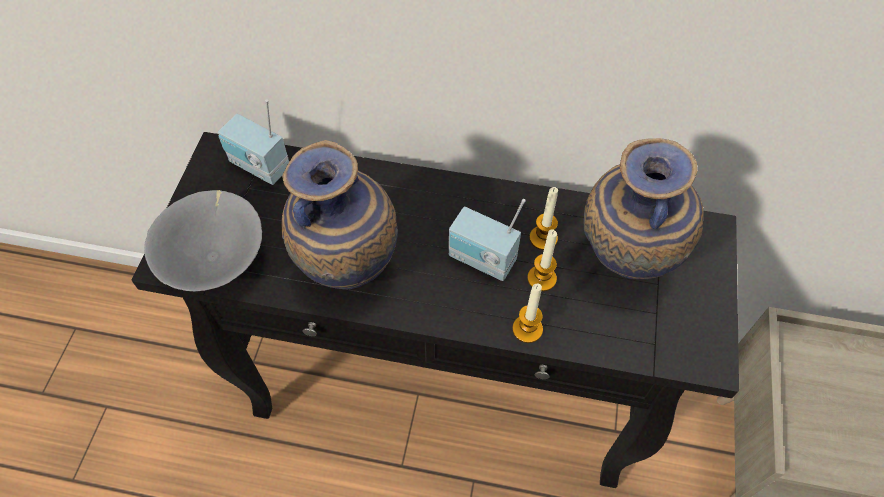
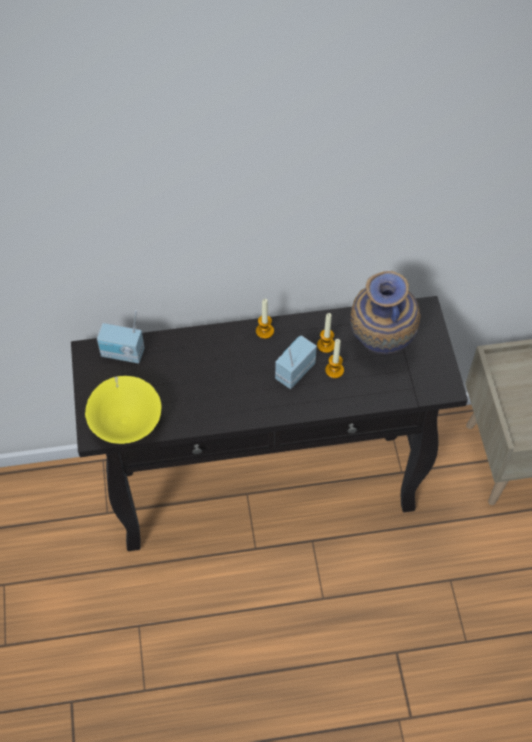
camera: 20 degrees left, 0 degrees up
grey bowl [144,190,262,291] -> yellow bowl [85,376,161,444]
vase [281,140,398,289] -> none
radio [449,199,525,281] -> radio turned 120 degrees clockwise [275,336,317,389]
candle [512,284,543,343] -> candle moved to [256,299,274,339]

